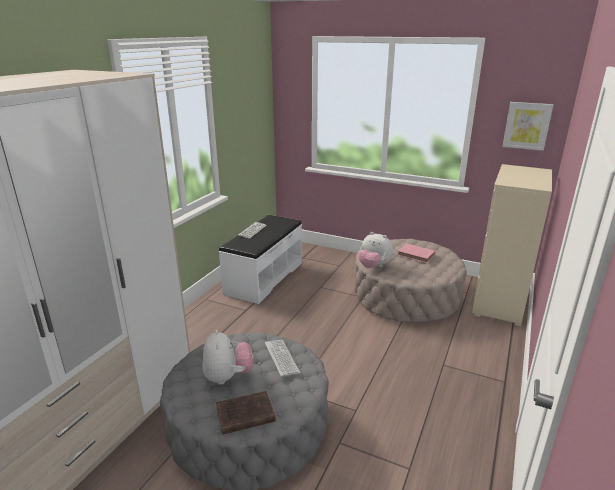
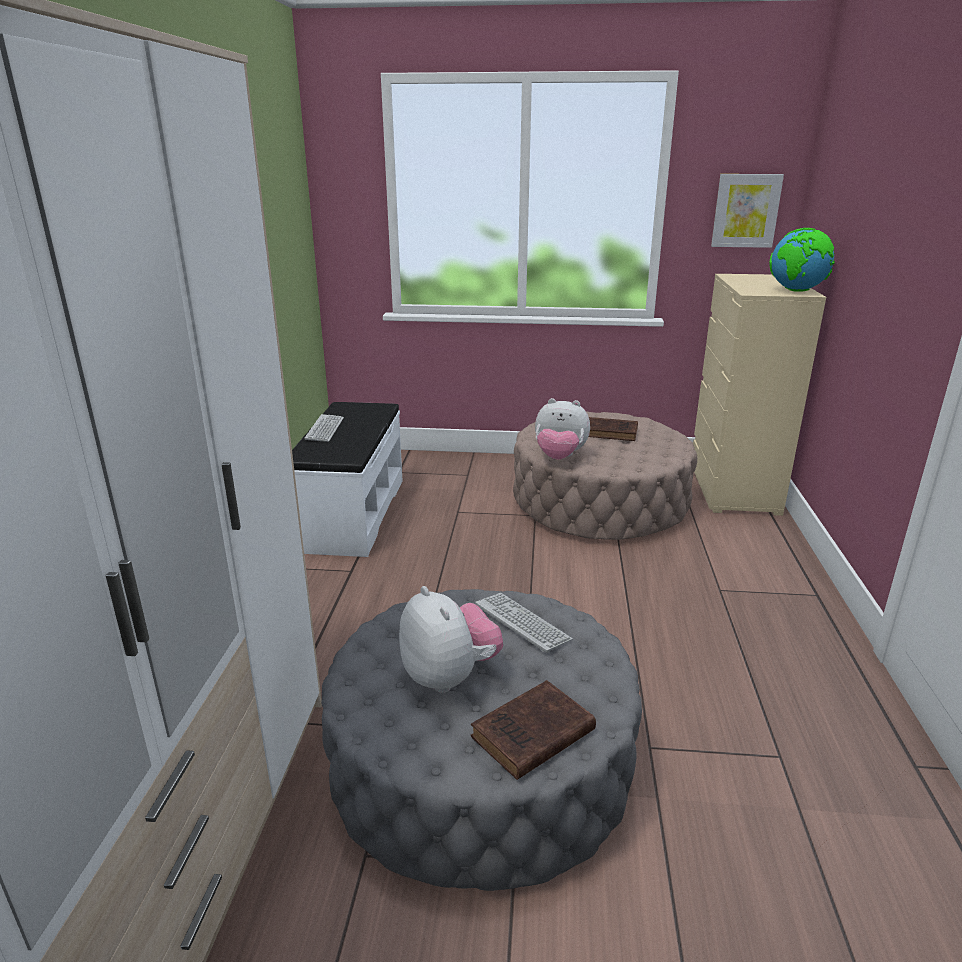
camera: 20 degrees left, 0 degrees up
pink book [398,244,435,263] -> brown book [589,417,638,441]
none -> globe [770,228,835,292]

